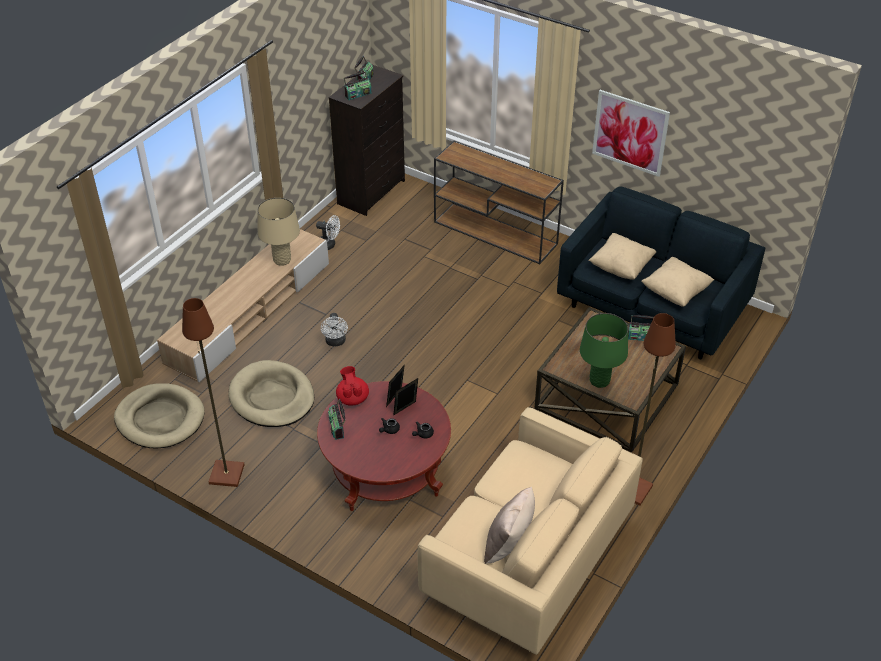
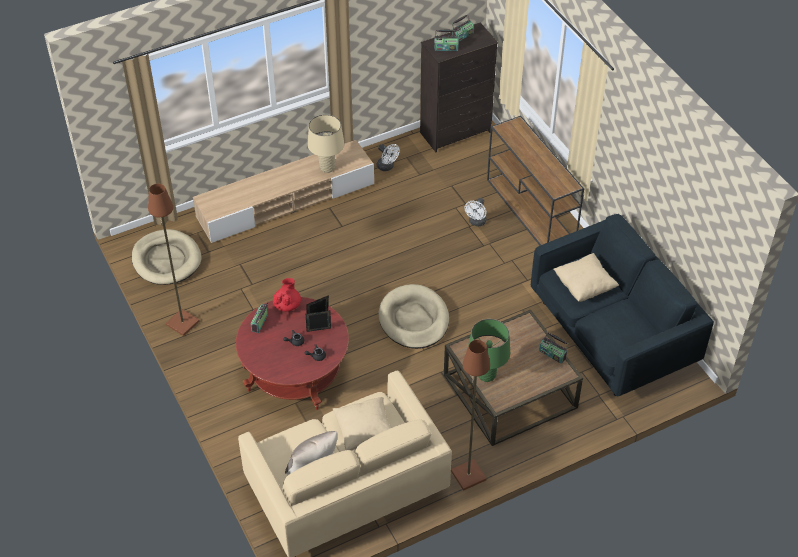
camera: 30 degrees right, 5 degrees up
beige dog bed [228,360,314,427] -> beige dog bed moved to [379,284,449,349]
white fan [321,313,348,346] -> white fan moved to [464,198,487,226]
picture [592,90,670,177] -> none
beige pillow [642,257,714,307] -> beige pillow moved to [333,397,392,451]

